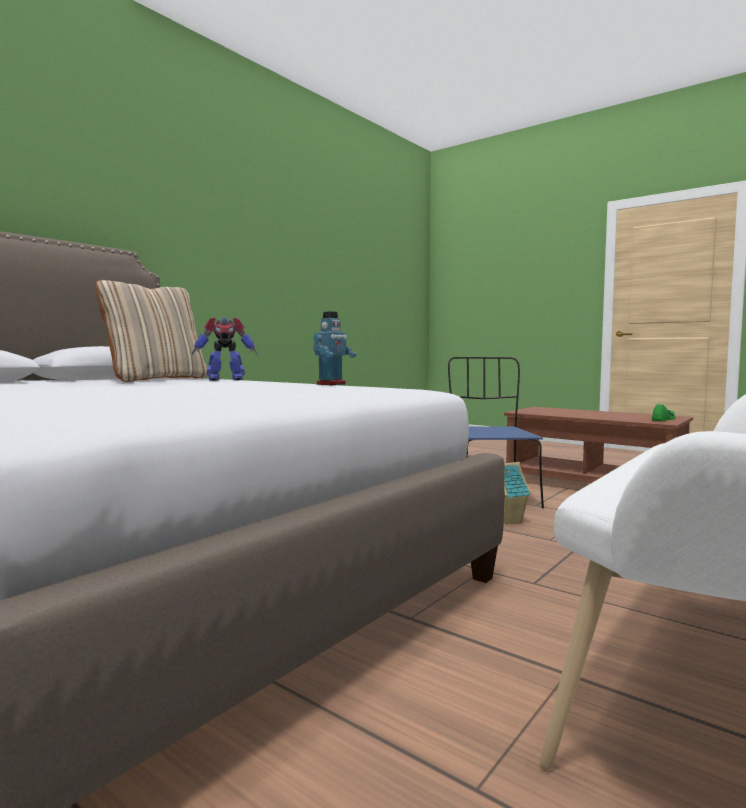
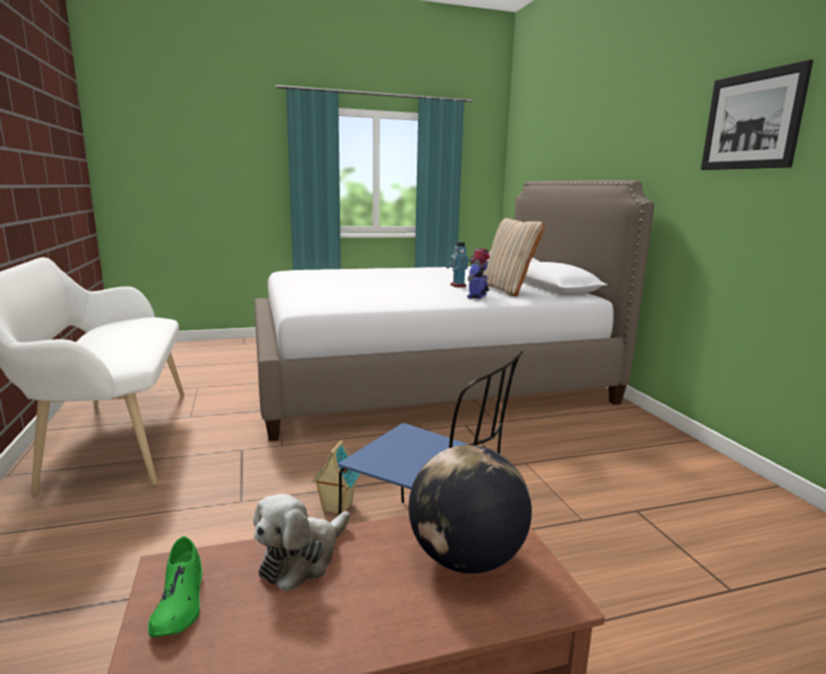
camera: 125 degrees right, 10 degrees up
toy robot [313,311,356,385] -> toy robot moved to [446,242,469,287]
none -> plush toy [253,494,350,591]
none -> globe [409,445,532,574]
none -> picture [701,60,813,170]

